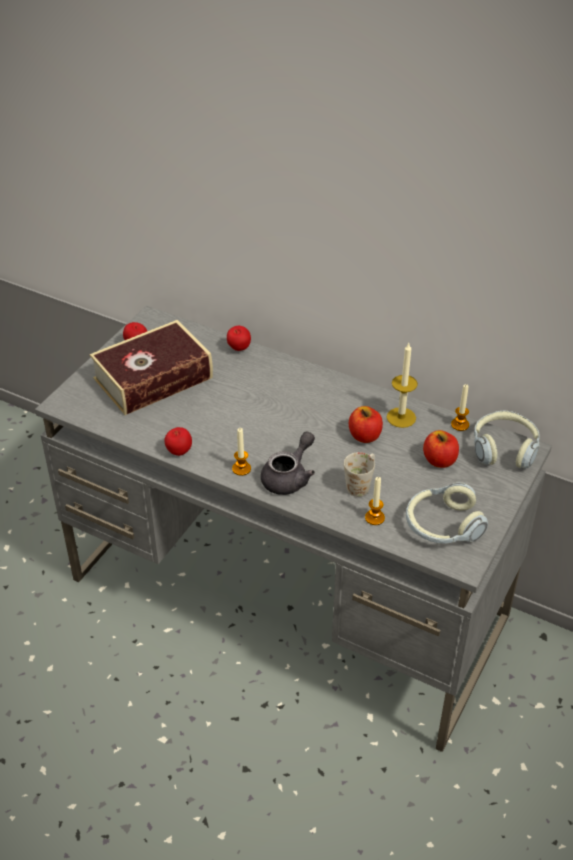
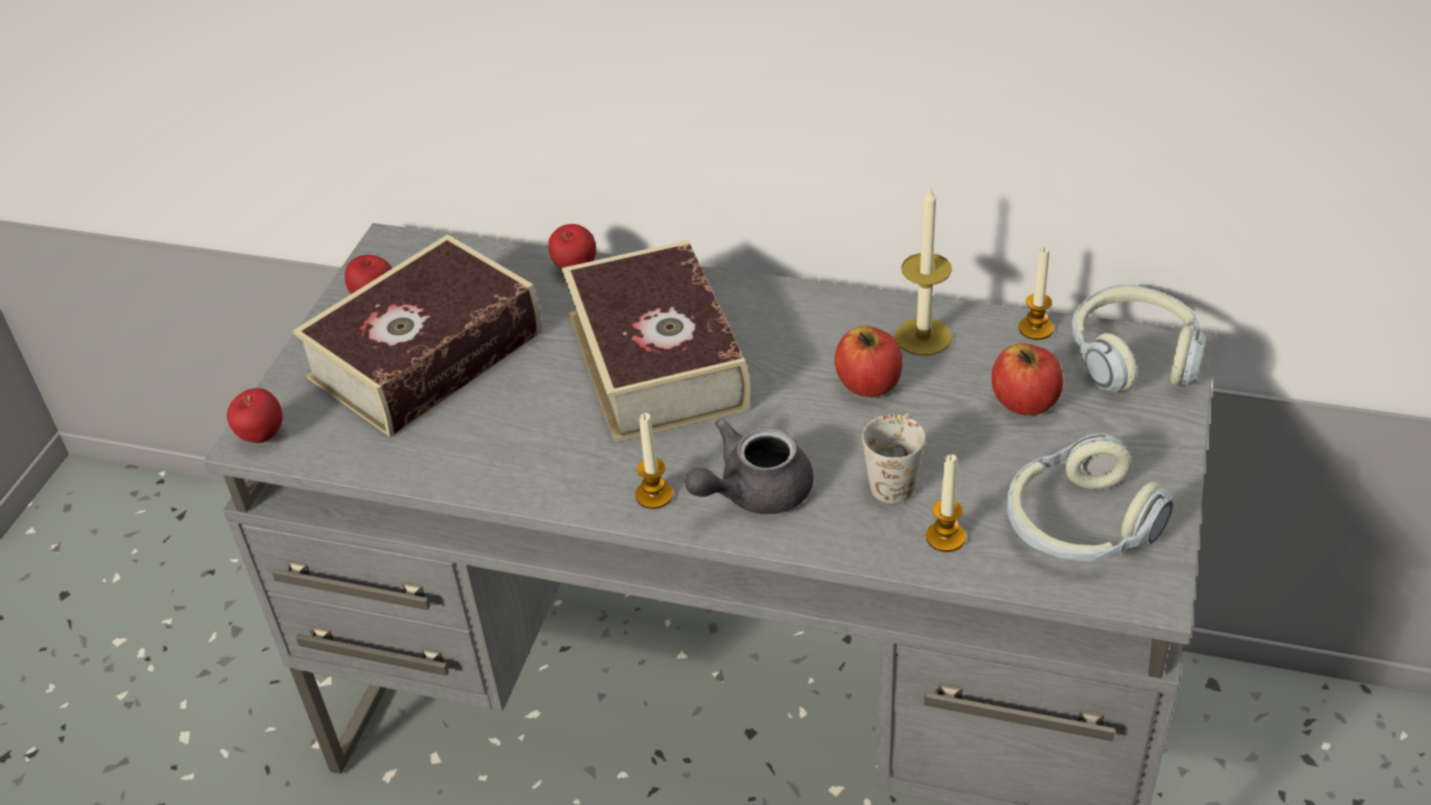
camera: 10 degrees left, 0 degrees up
apple [164,427,192,456] -> apple moved to [227,388,282,443]
grey teapot [261,431,315,495] -> grey teapot turned 150 degrees counterclockwise [686,419,813,514]
none -> book [562,240,750,443]

